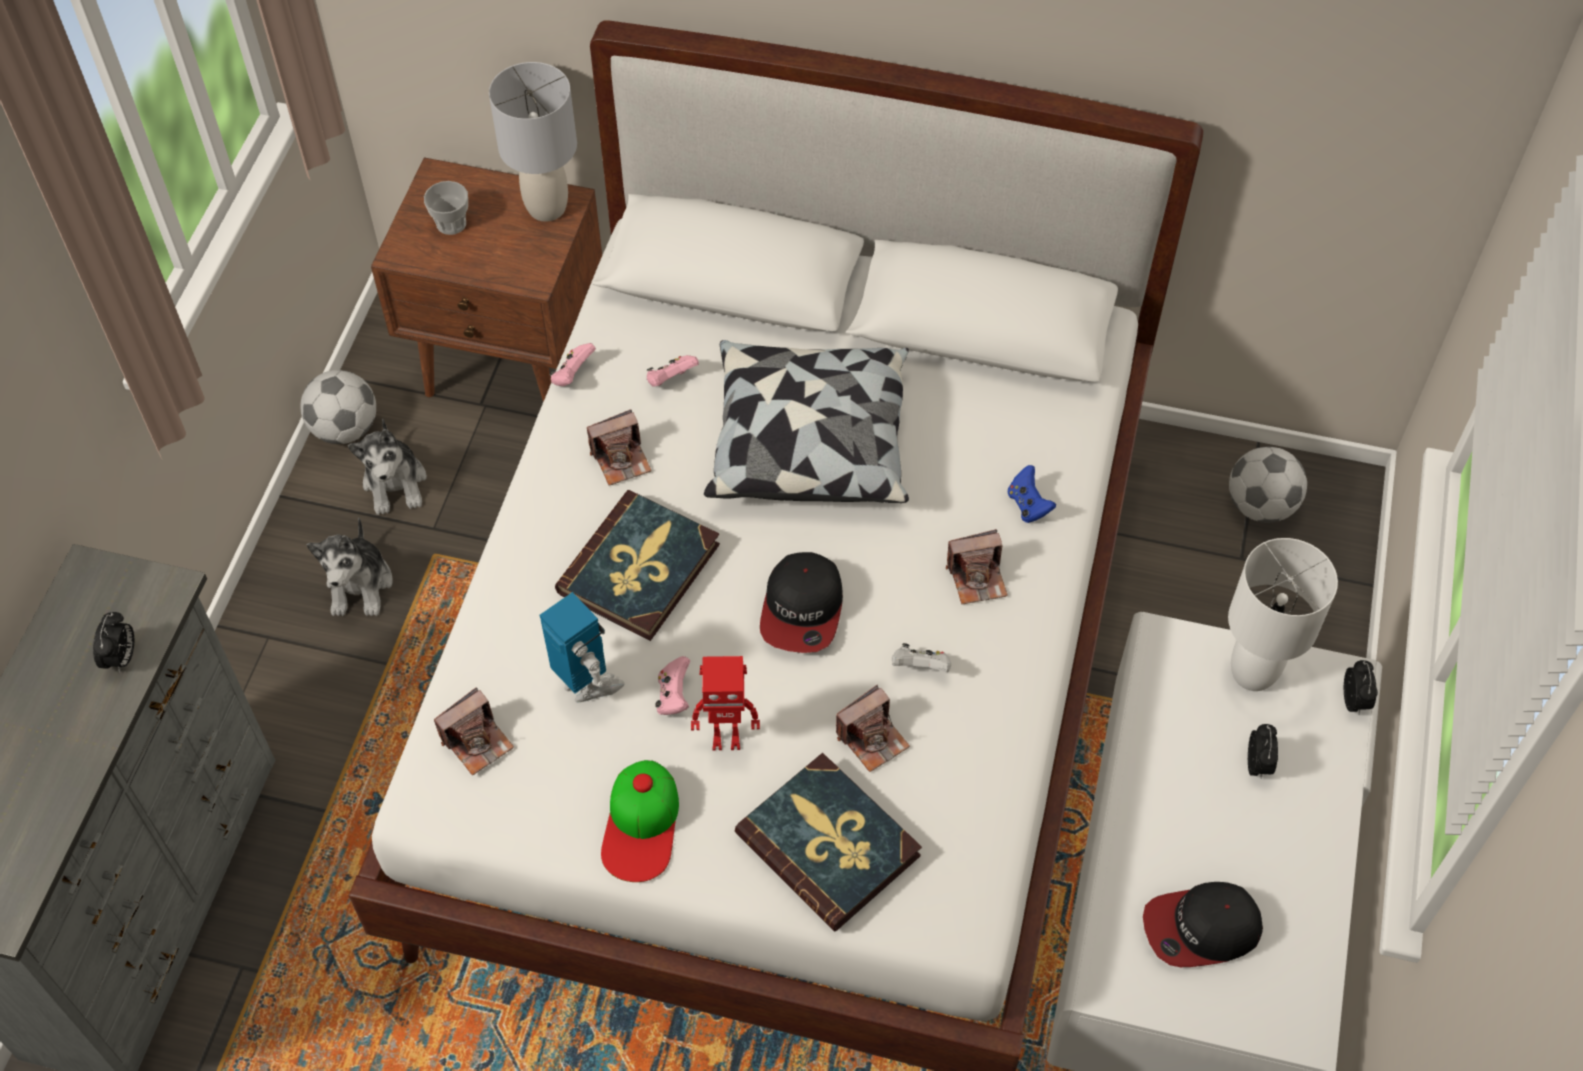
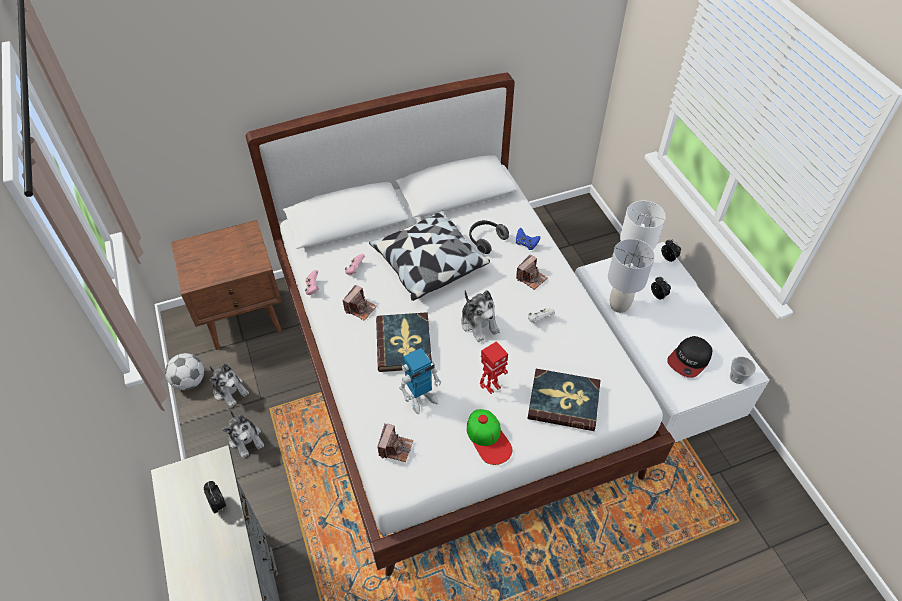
camera: 35 degrees left, 5 degrees down
cup [424,181,468,235] -> cup moved to [730,357,756,384]
grey table lamp [489,62,577,222] -> grey table lamp moved to [608,239,655,313]
toy robot [540,592,625,702] -> toy robot turned 135 degrees clockwise [400,348,441,414]
pink game controller [655,656,690,715] -> none
cap [760,552,843,653] -> plush toy [461,290,500,342]
camera [836,685,910,772] -> none
football [1229,447,1307,523] -> none
none -> headphones [469,220,509,254]

